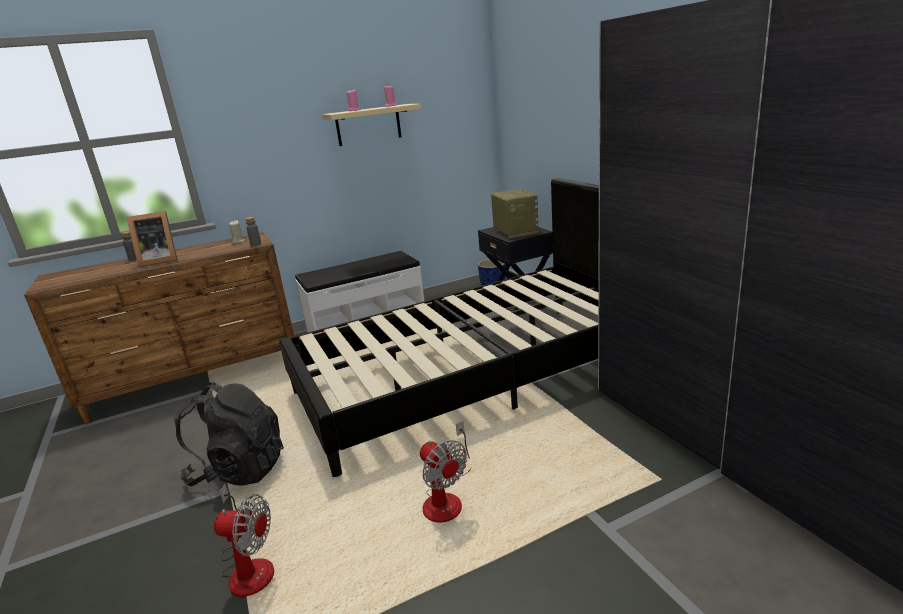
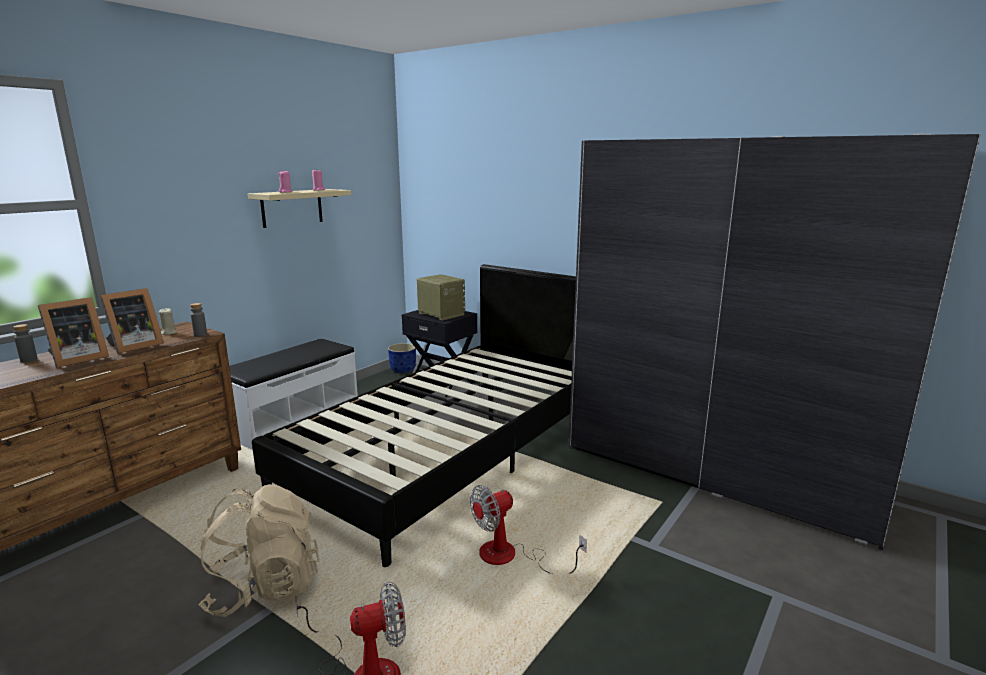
camera: 30 degrees left, 5 degrees down
black backpack [174,382,284,486] -> beige backpack [198,484,320,617]
fan [420,421,471,523] -> fan turned 120 degrees clockwise [470,485,587,574]
none -> picture frame [100,288,164,354]

